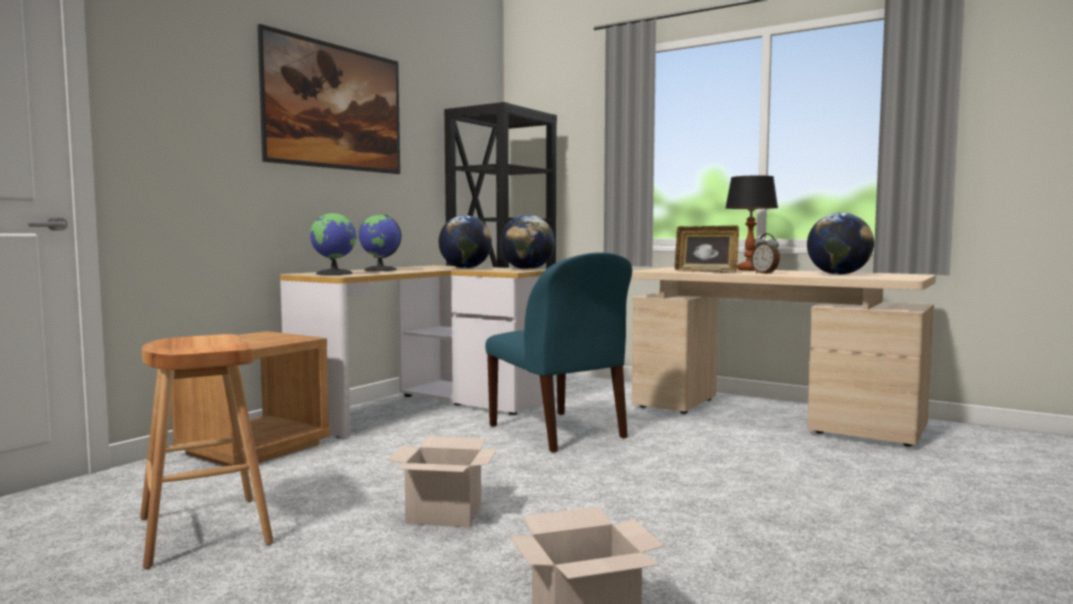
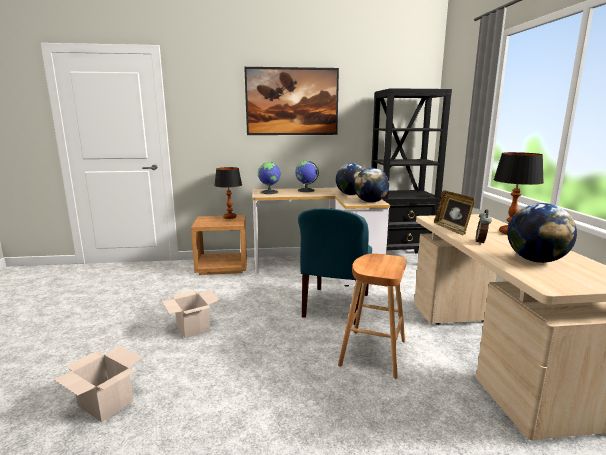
camera: 50 degrees right, 10 degrees up
brown stool [140,334,274,569] -> brown stool moved to [338,254,406,379]
none -> table lamp [214,167,242,219]

